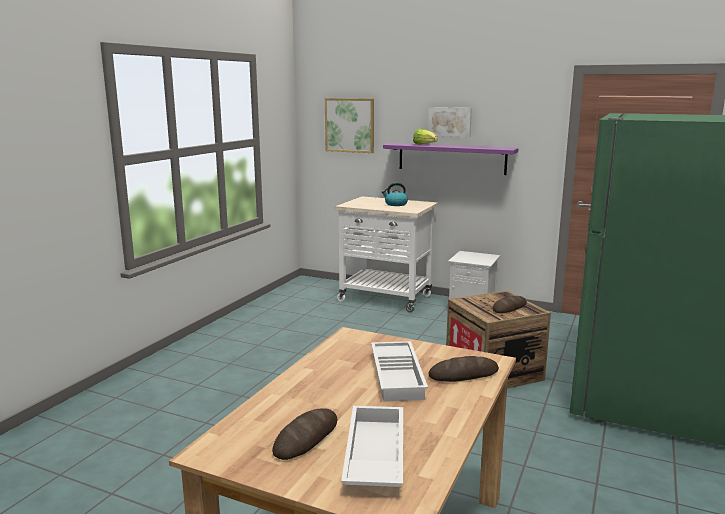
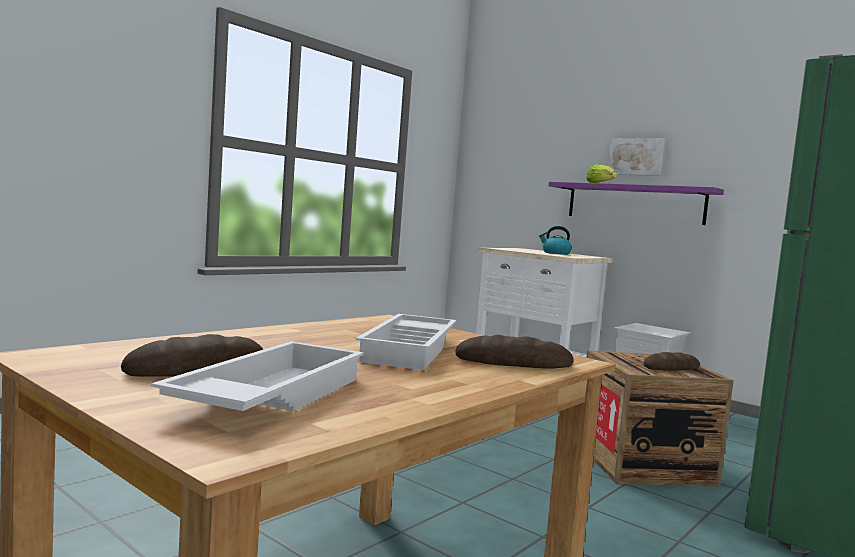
camera: 15 degrees right, 10 degrees down
picture [325,98,374,153] -> none

